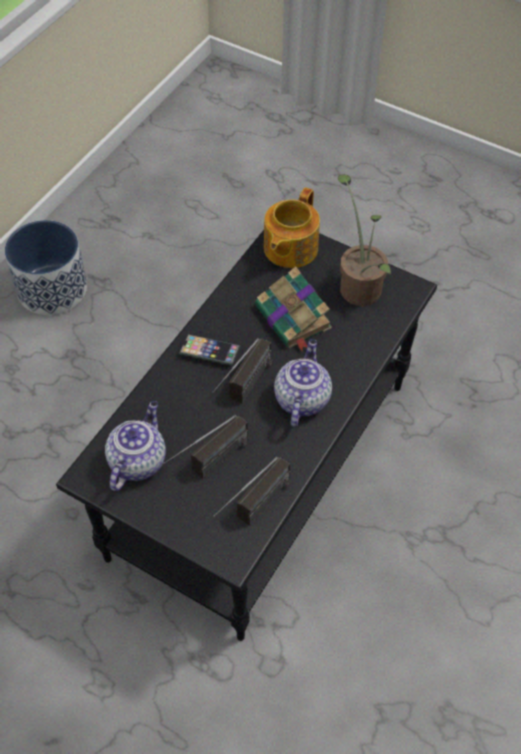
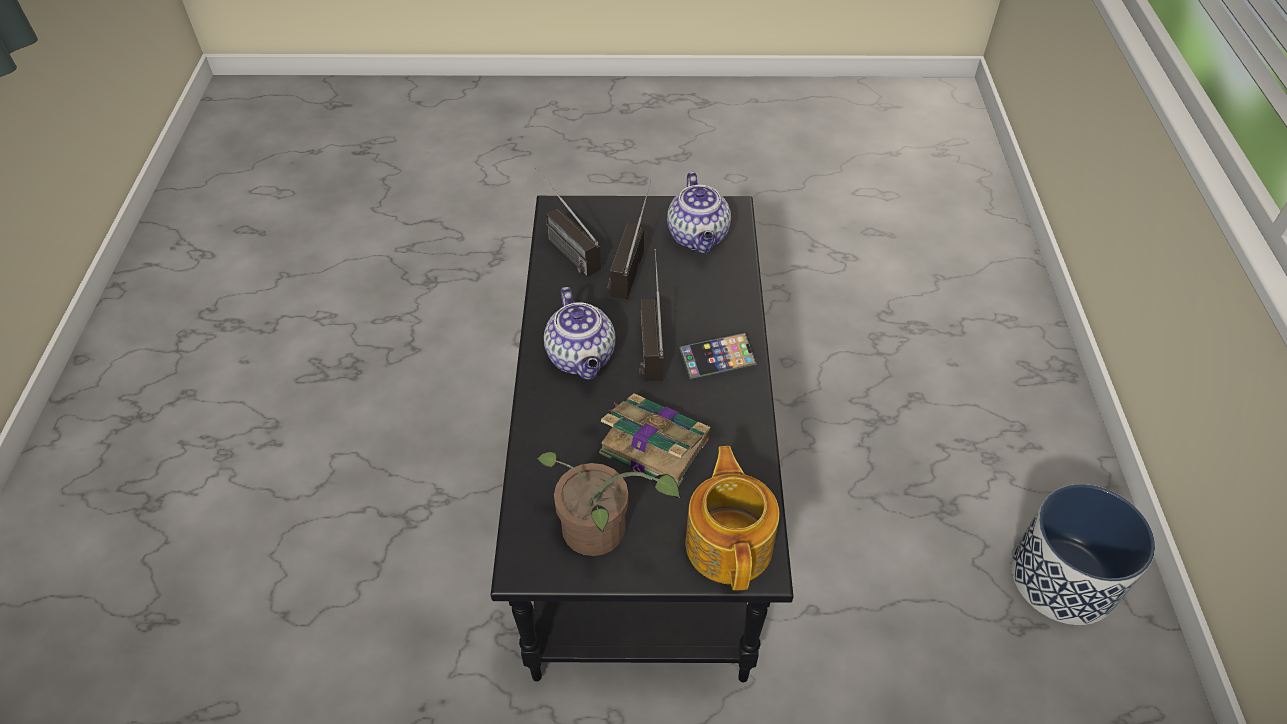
camera: 150 degrees right, 5 degrees down
radio [213,457,290,526] -> radio turned 45 degrees counterclockwise [535,167,601,277]

